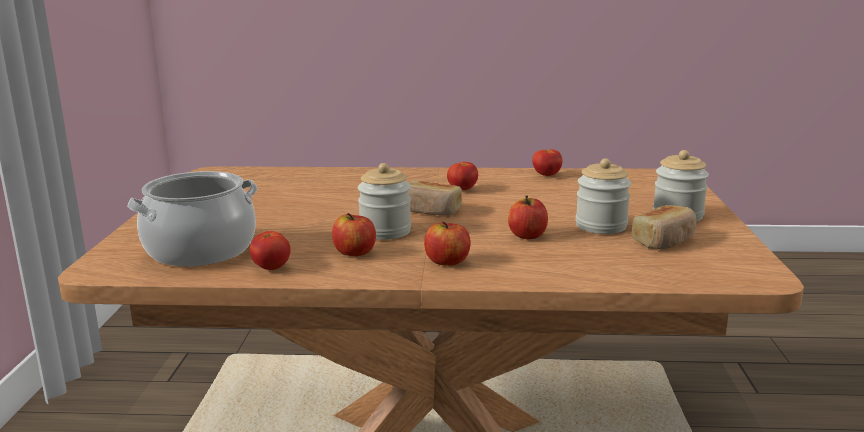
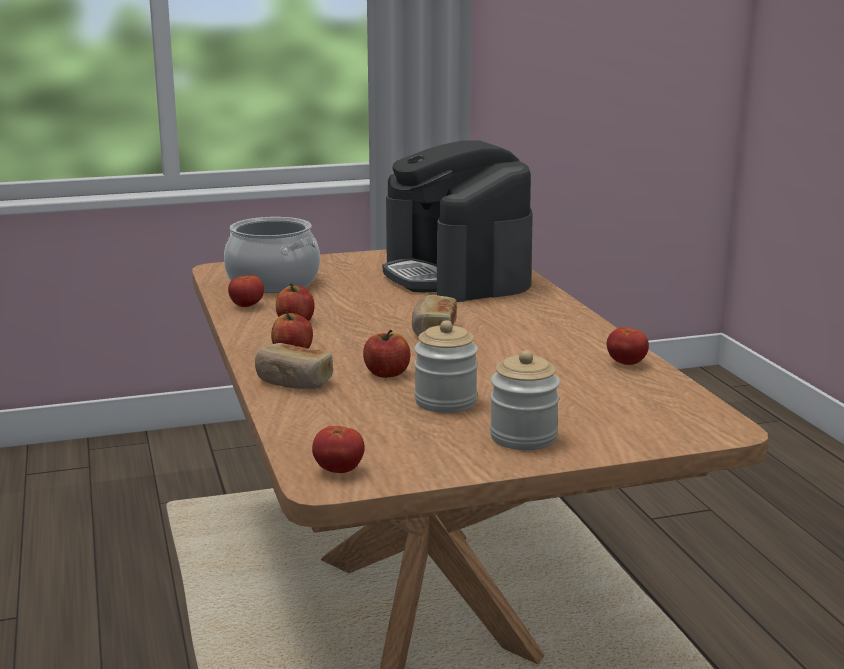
camera: 70 degrees right, 0 degrees up
jar [358,163,411,240] -> none
tomato [447,162,478,190] -> tomato moved to [312,426,365,473]
bread [632,205,696,249] -> bread moved to [255,343,333,389]
none -> coffee machine [383,140,533,302]

